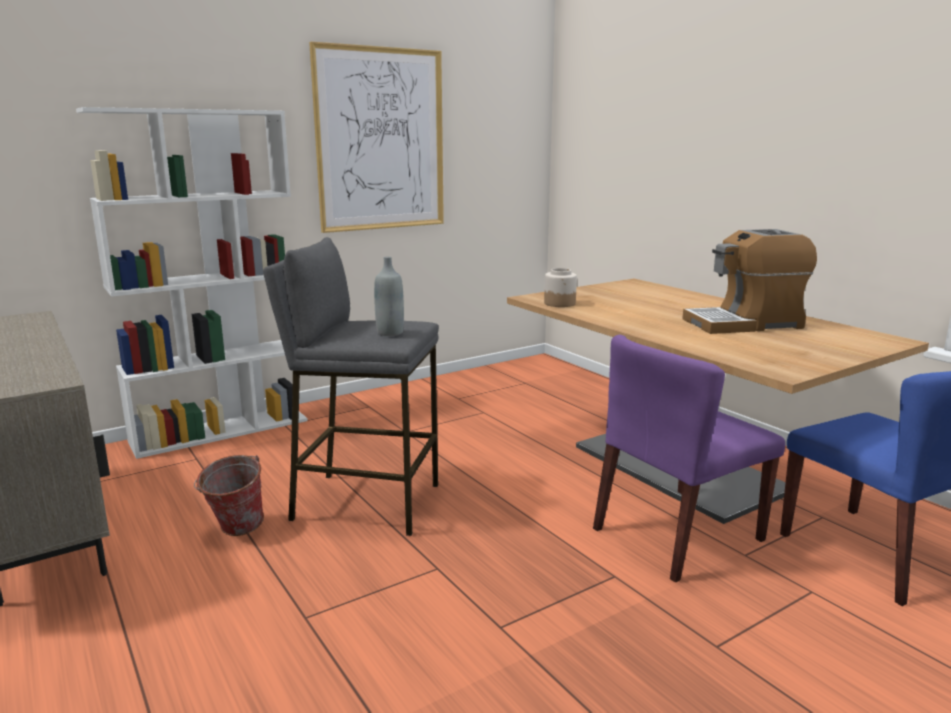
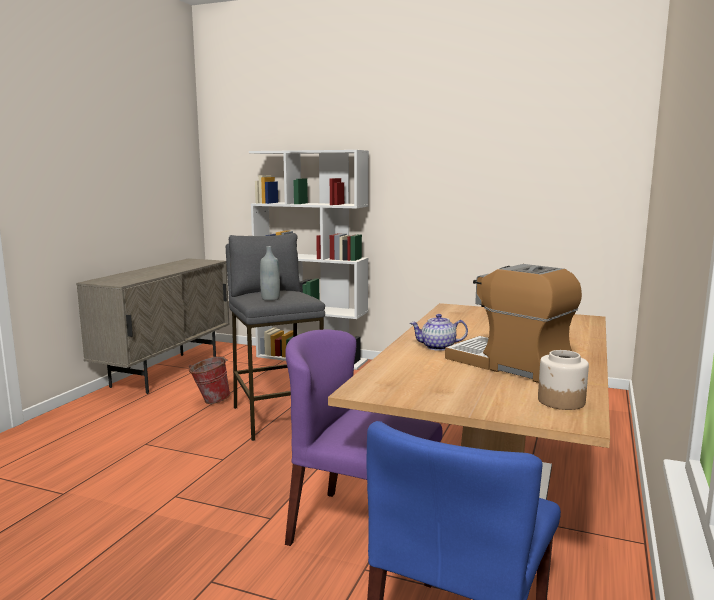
camera: 55 degrees right, 5 degrees down
picture [309,42,444,233] -> none
jar [544,268,577,307] -> jar moved to [538,350,589,410]
none -> teapot [410,314,468,351]

